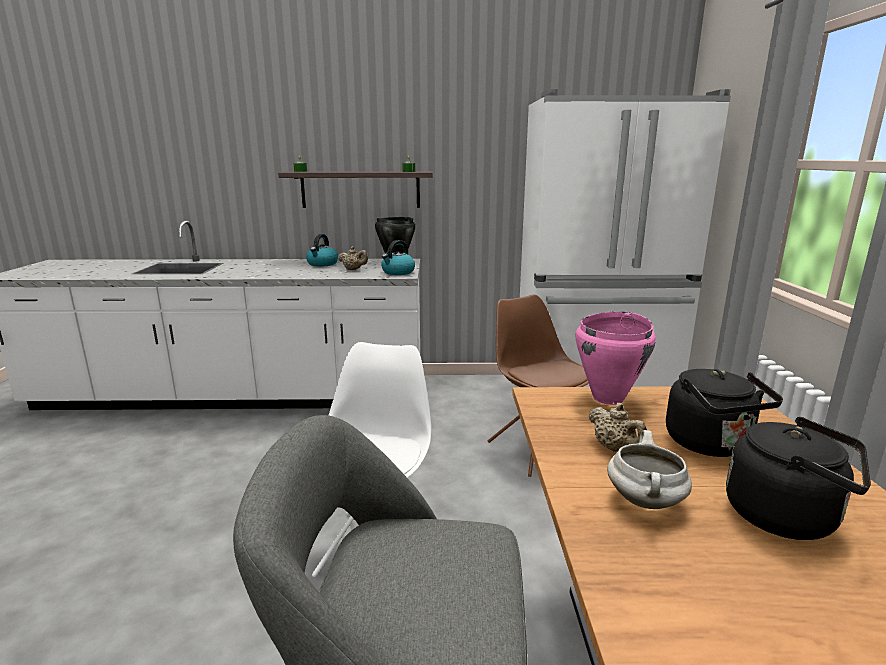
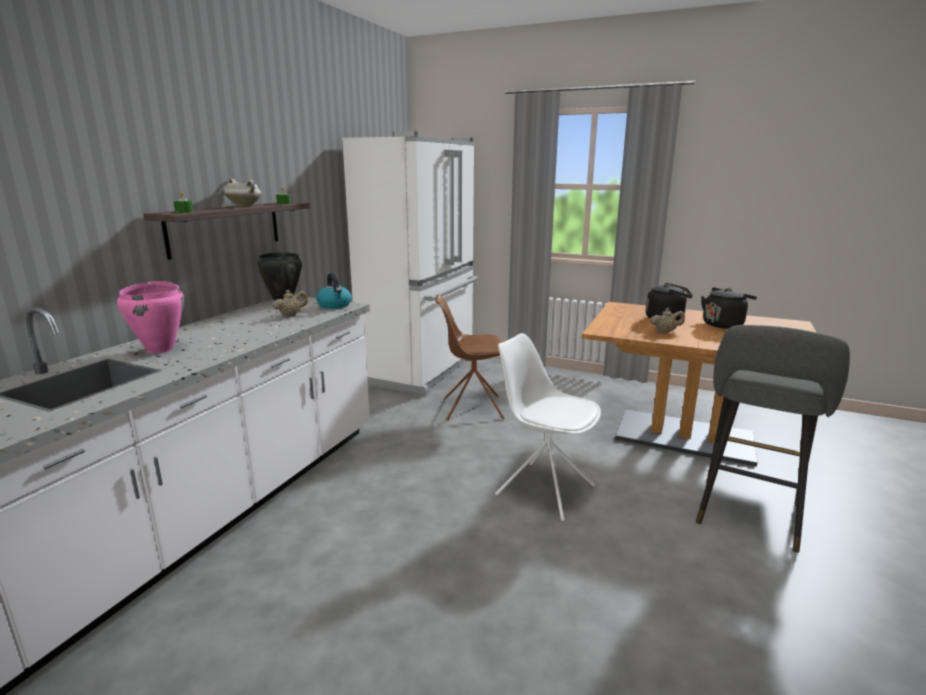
camera: 65 degrees left, 0 degrees up
kettle [306,234,338,267] -> none
pink cooking pot [576,311,656,405] -> pink cooking pot moved to [117,281,185,353]
white cooking pot [607,430,692,509] -> white cooking pot moved to [224,179,261,207]

